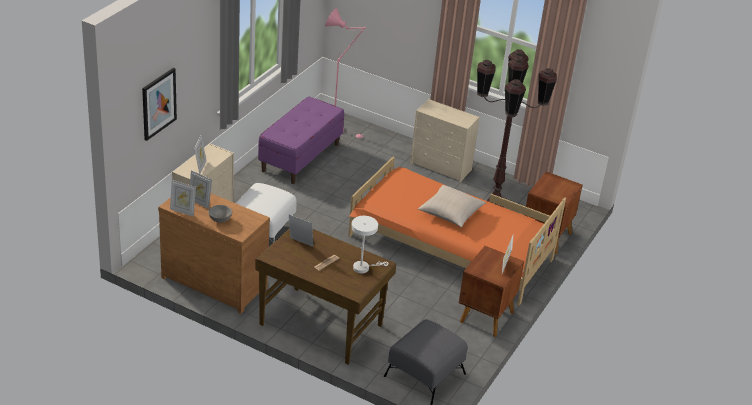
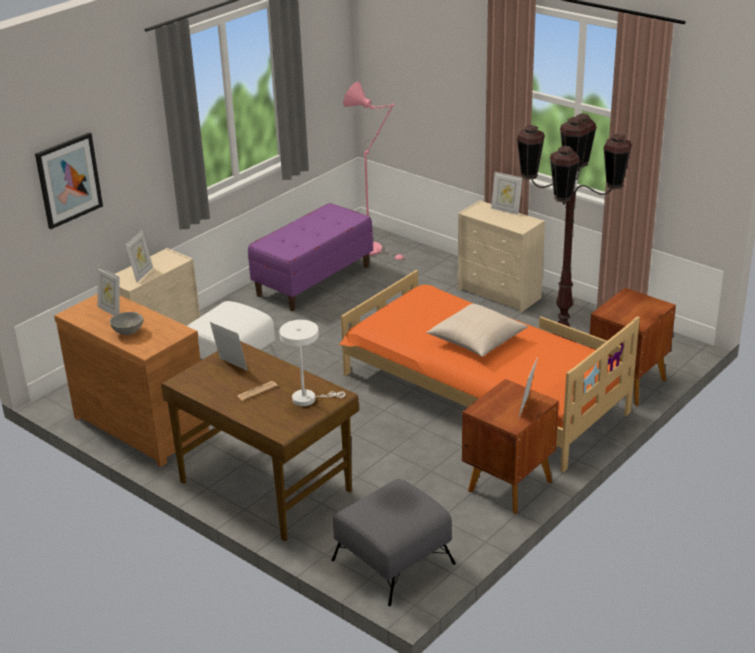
camera: 15 degrees right, 5 degrees down
picture frame [170,180,196,217] -> picture frame moved to [491,172,522,215]

